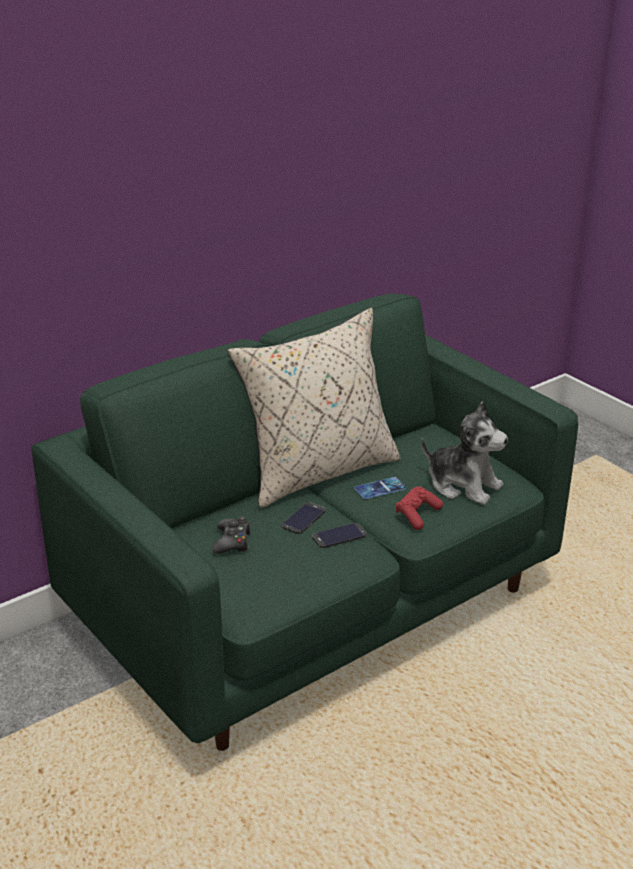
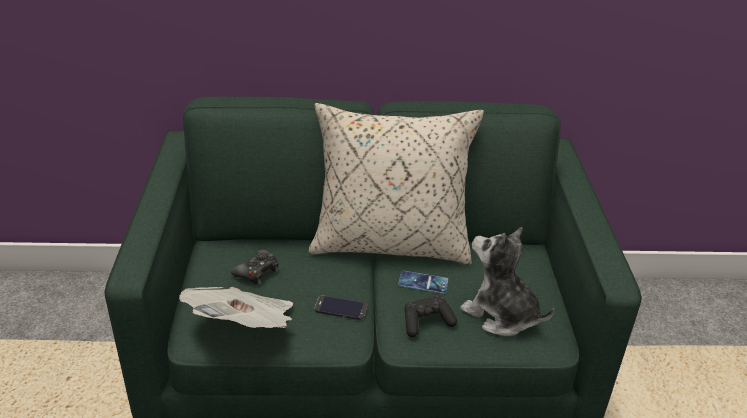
camera: 35 degrees right, 5 degrees up
phone [282,502,326,534] -> none
red game controller [396,487,443,530] -> black game controller [405,295,457,337]
plush toy [421,401,508,505] -> plush toy turned 150 degrees clockwise [460,227,554,336]
none -> newspaper [179,287,293,328]

